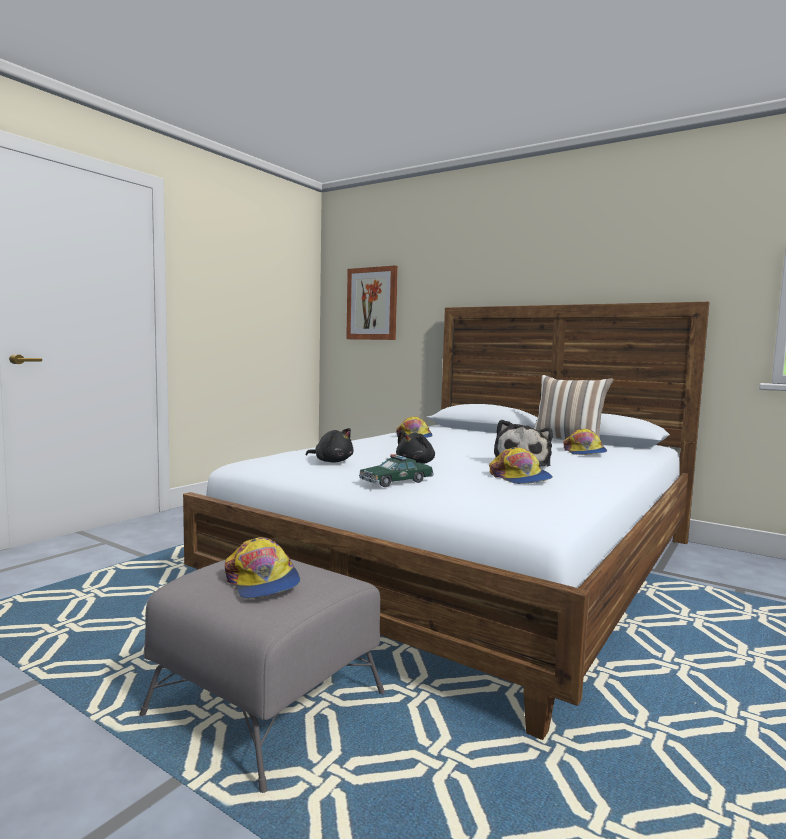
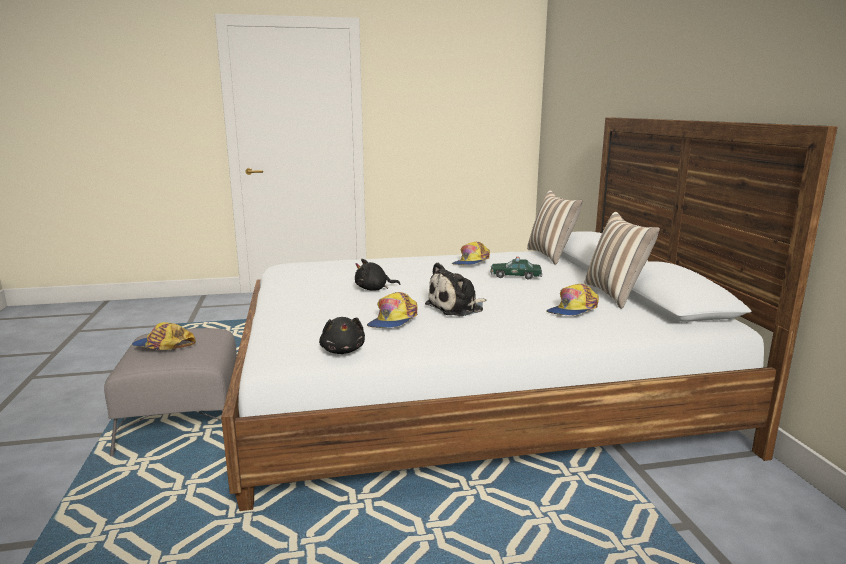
camera: 45 degrees right, 10 degrees up
cap [225,537,300,599] -> cap turned 90 degrees clockwise [132,322,196,350]
black plush toy [306,428,354,463] -> black plush toy moved to [319,317,365,354]
picture [346,266,398,340] -> none
toy car [359,454,434,487] -> toy car moved to [490,257,542,280]
none -> pillow [527,190,583,265]

